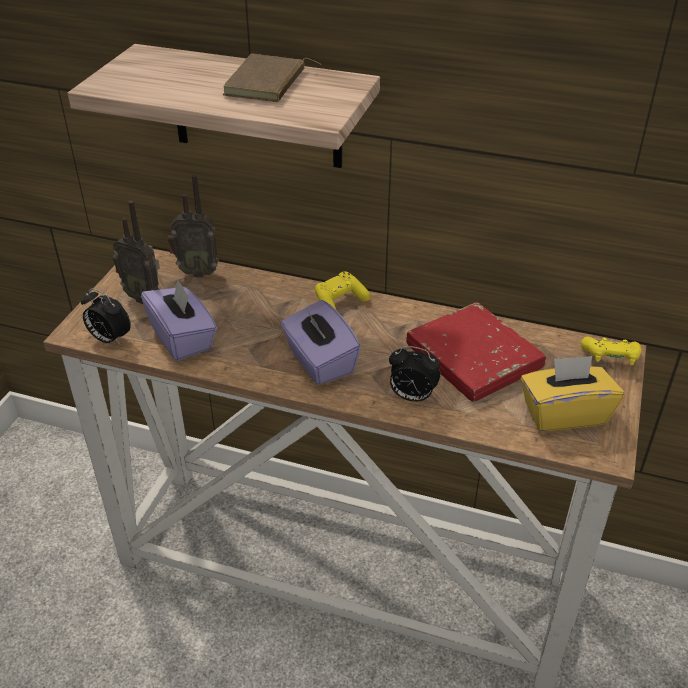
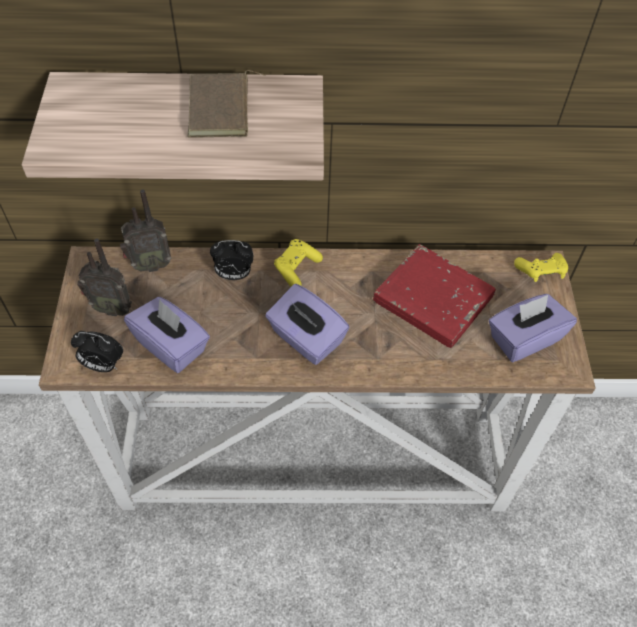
camera: 20 degrees left, 15 degrees up
alarm clock [389,346,440,402] -> alarm clock moved to [210,240,253,280]
yellow tissue box [521,356,624,431] -> purple tissue box [489,294,577,362]

